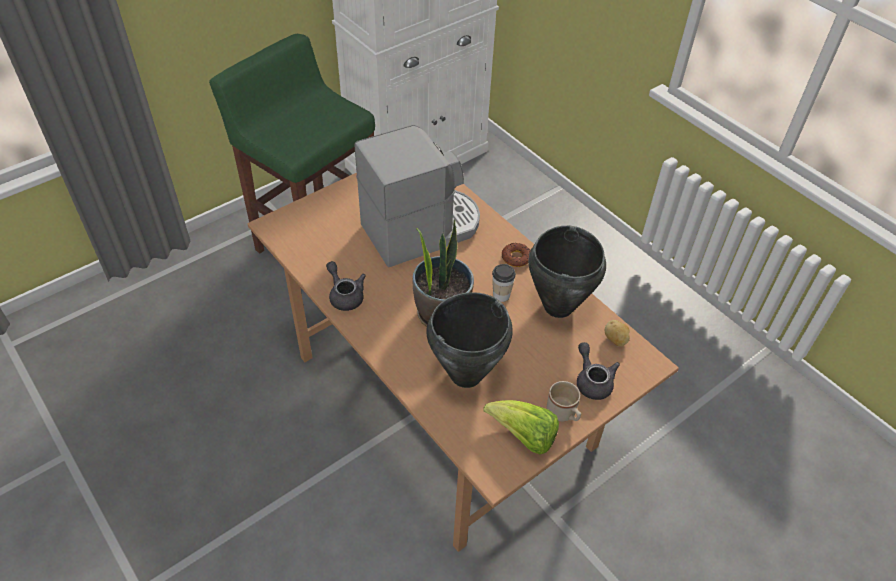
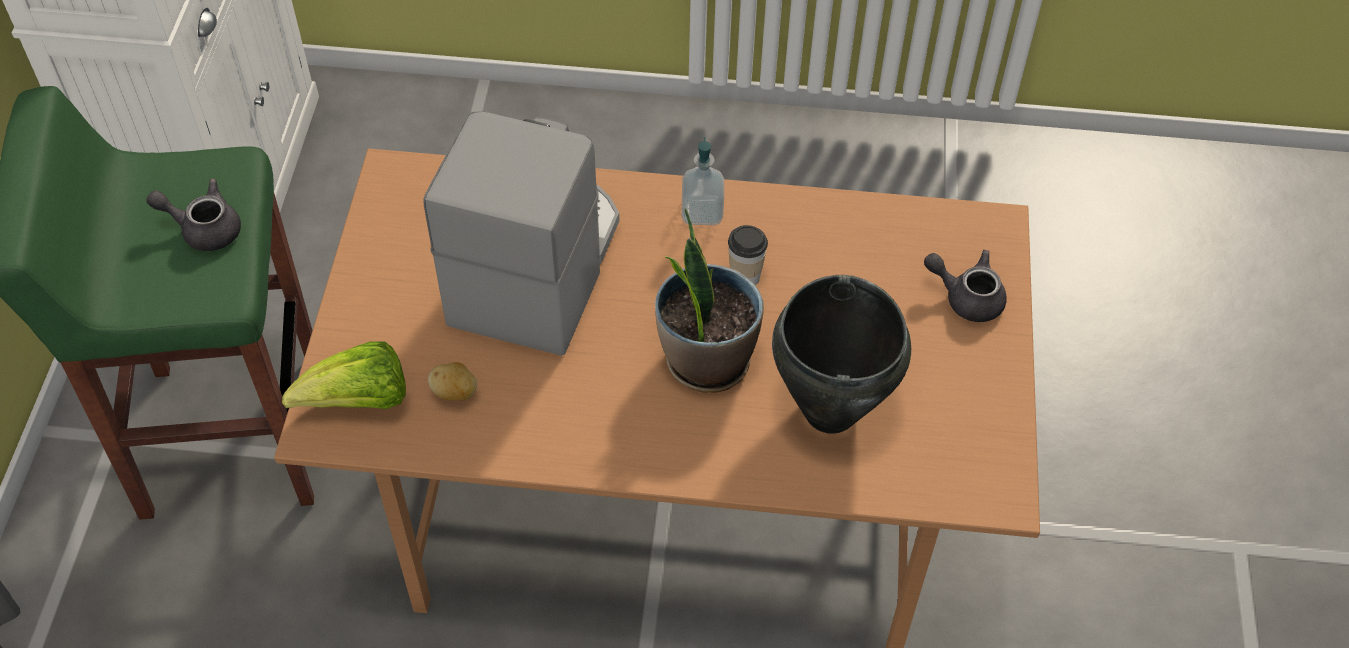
camera: 45 degrees left, 5 degrees up
grey teapot [326,261,366,311] -> grey teapot moved to [147,179,241,251]
lettuce [483,400,559,455] -> lettuce moved to [282,341,406,409]
donut [502,243,531,267] -> soap dispenser [681,137,724,225]
black cooking pot [528,226,606,318] -> none
beige mug [547,381,581,422] -> none
potato [605,320,630,346] -> potato moved to [428,362,477,400]

